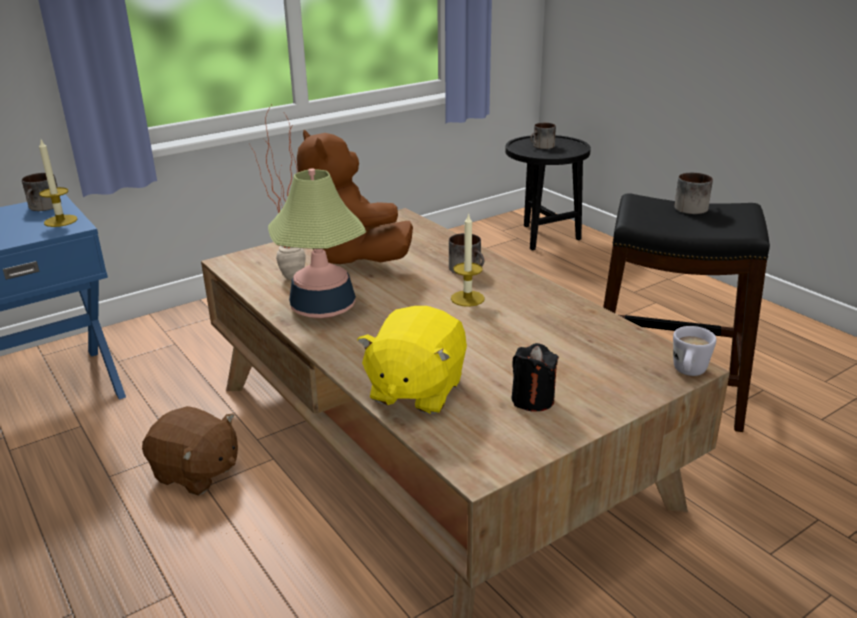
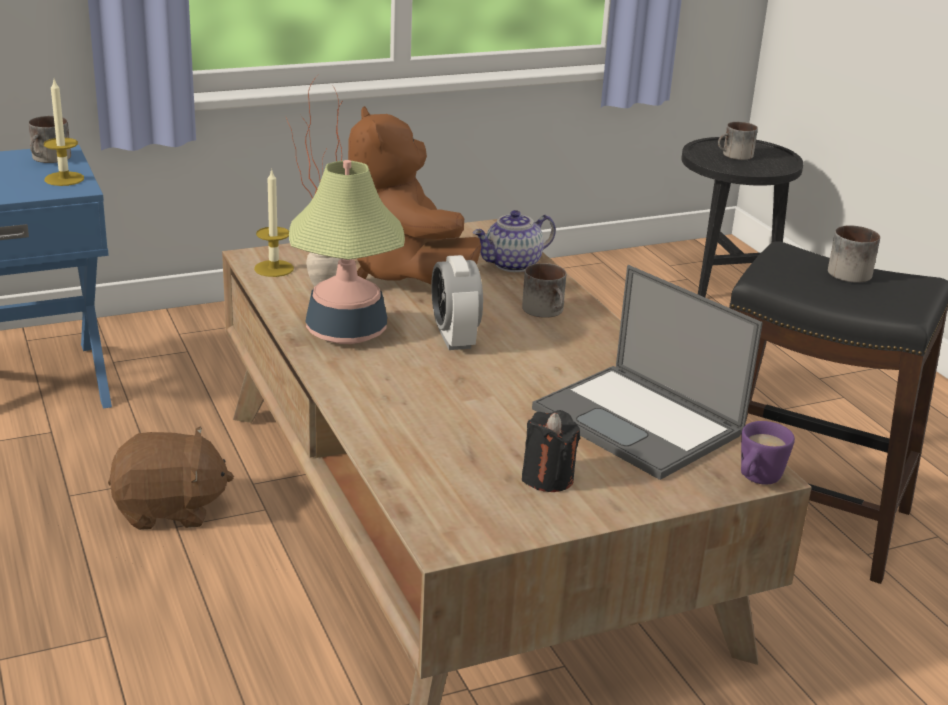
camera: 10 degrees right, 0 degrees up
brown plush toy [142,406,238,496] -> brown plush toy turned 45 degrees counterclockwise [108,426,234,530]
yellow plush toy [357,306,467,414] -> none
candle [451,213,485,307] -> candle moved to [254,168,294,277]
white mug [673,326,717,376] -> purple mug [741,421,795,485]
none -> alarm clock [431,255,483,350]
none -> teapot [473,210,556,272]
none -> laptop [532,265,763,480]

